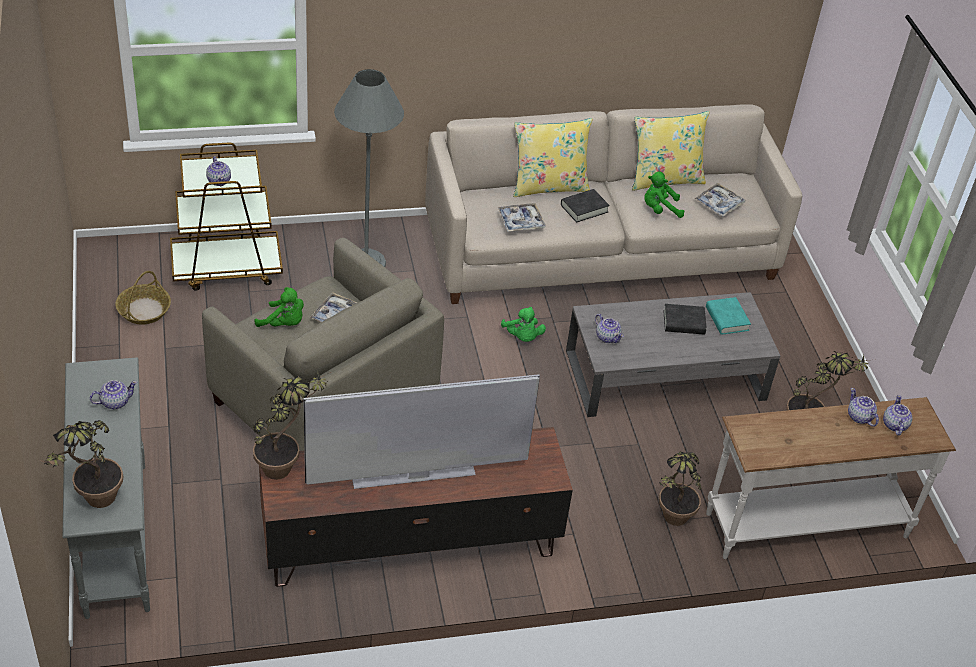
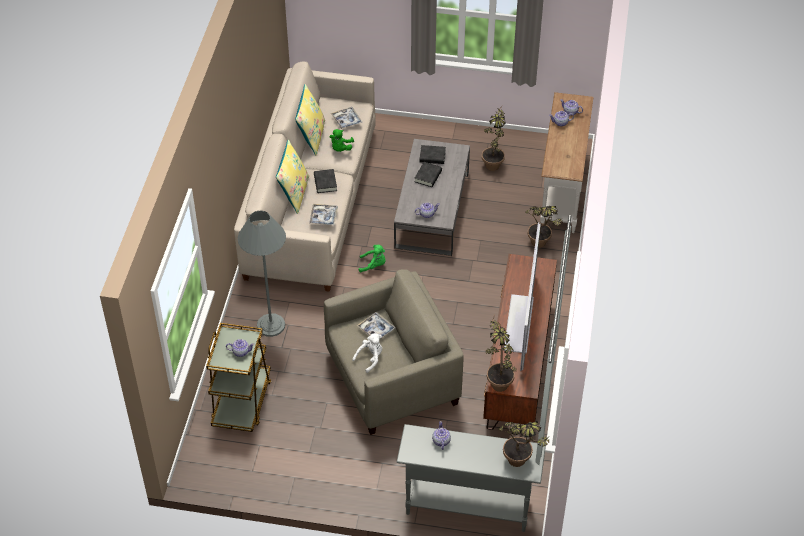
camera: 65 degrees left, 5 degrees up
basket [115,271,171,325] -> none
green plush toy [254,287,304,327] -> white plush toy [352,333,382,373]
turquoise book [706,297,751,335] -> black book [419,145,446,164]

